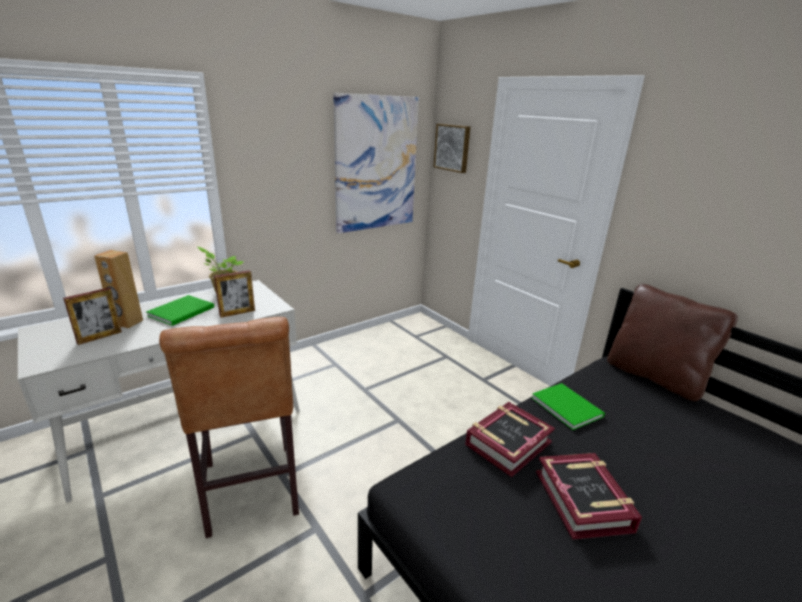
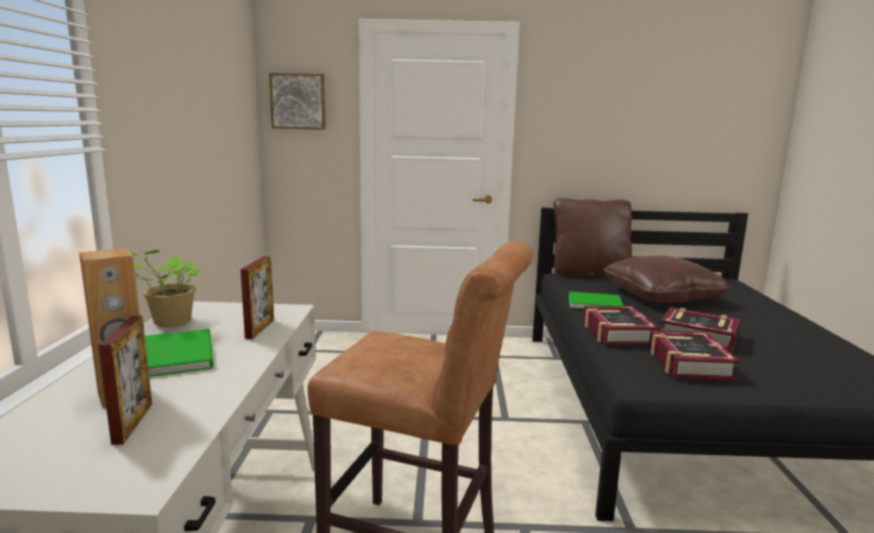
camera: 50 degrees left, 10 degrees down
picture [333,93,419,233] -> none
none -> brown pillow [603,255,730,303]
none -> book [649,330,740,381]

